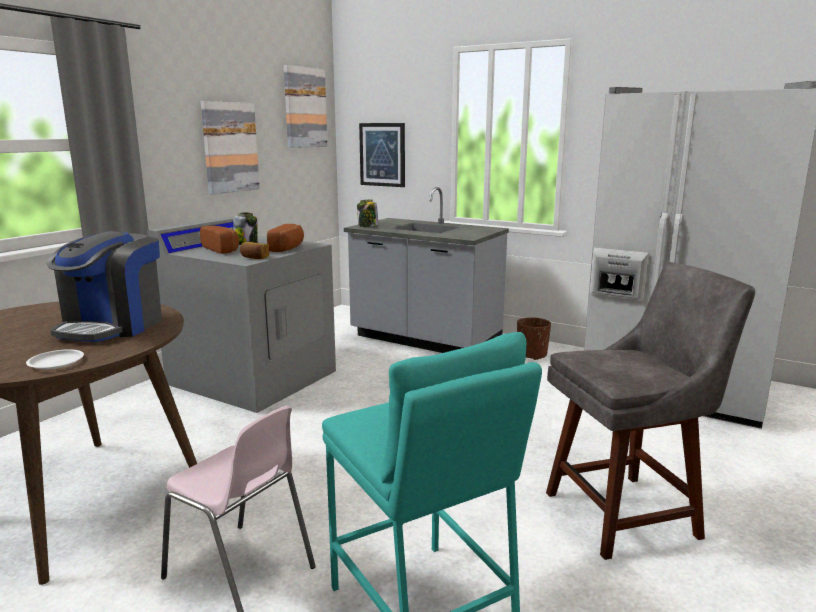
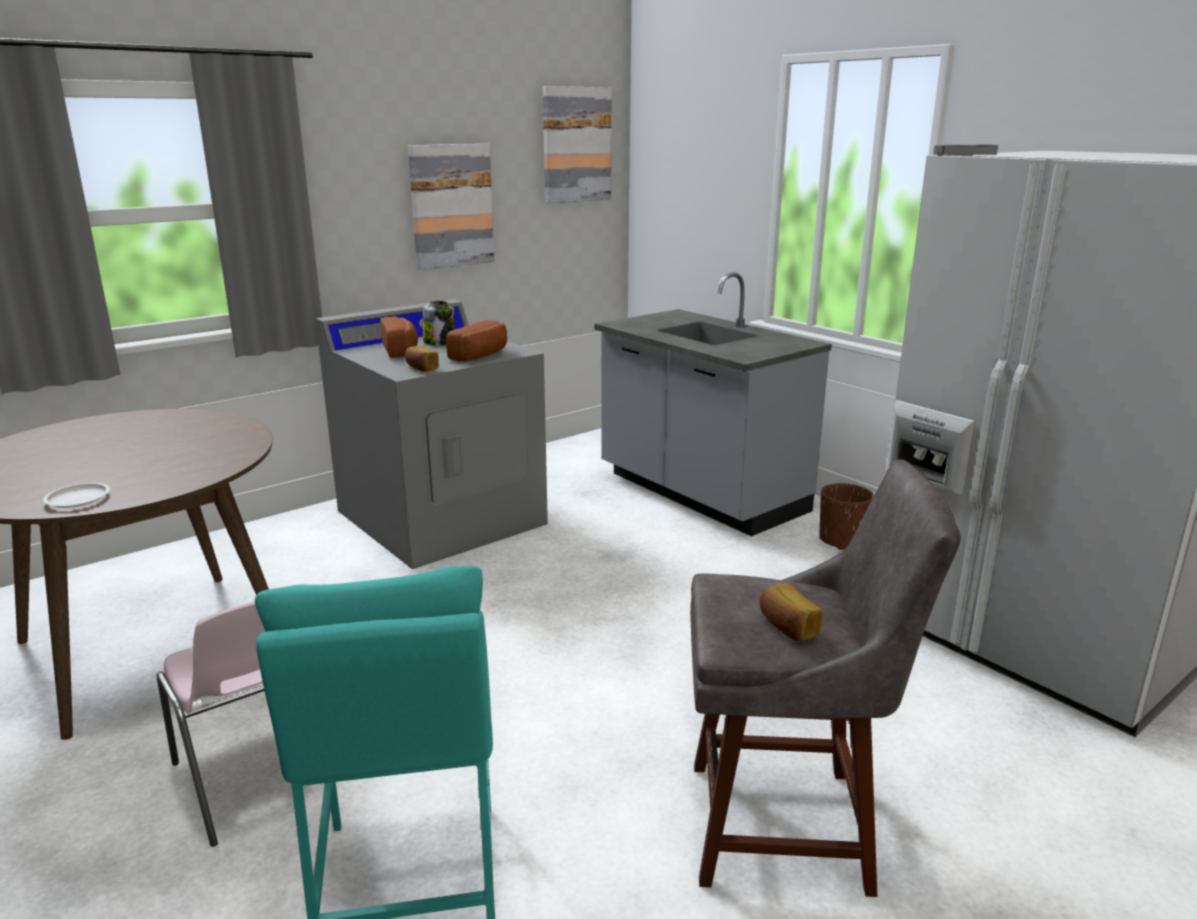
camera: 20 degrees right, 5 degrees up
coffee machine [46,231,162,342] -> none
jar [357,199,379,227] -> none
picture [359,123,405,187] -> none
none -> bread [759,583,823,641]

